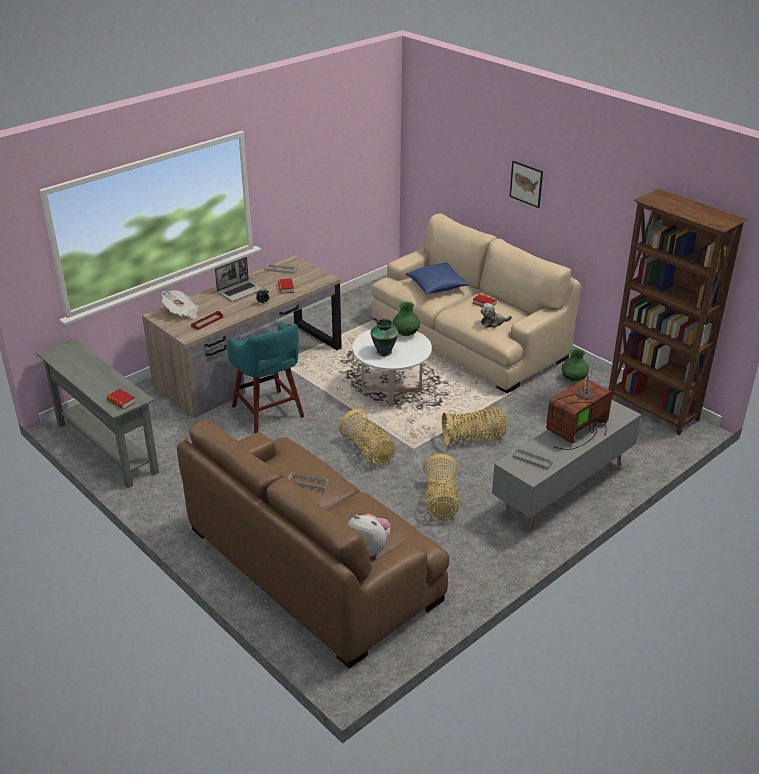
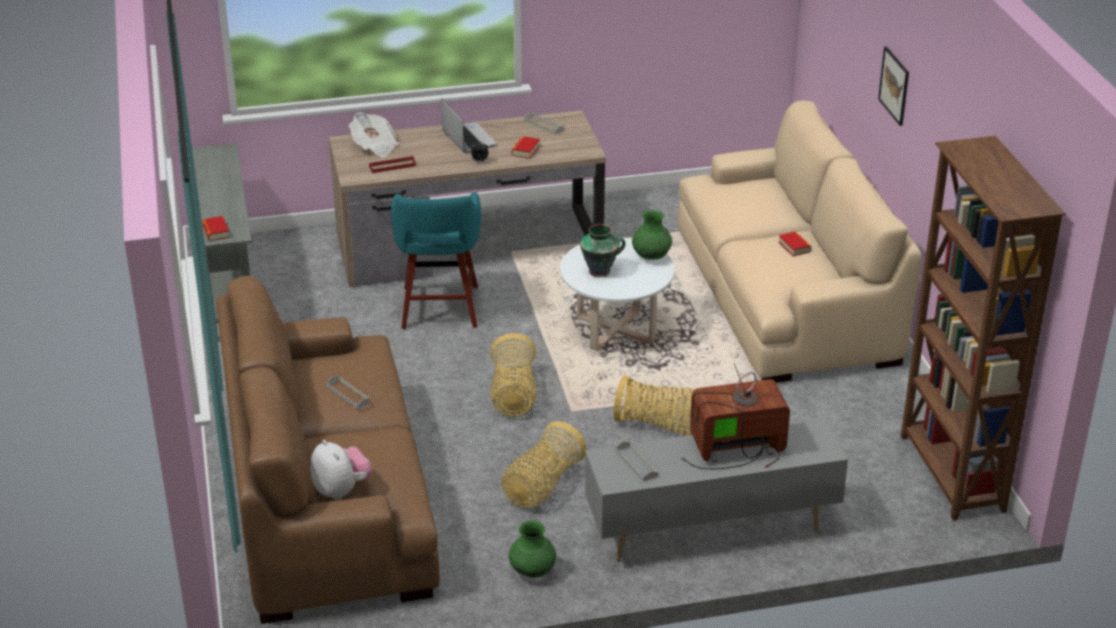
camera: 30 degrees right, 0 degrees up
laptop [215,257,263,301] -> laptop turned 105 degrees counterclockwise [441,98,497,153]
blue pillow [406,263,470,294] -> none
plush toy [480,303,512,328] -> none
green vase [562,348,589,382] -> green vase moved to [509,520,556,578]

